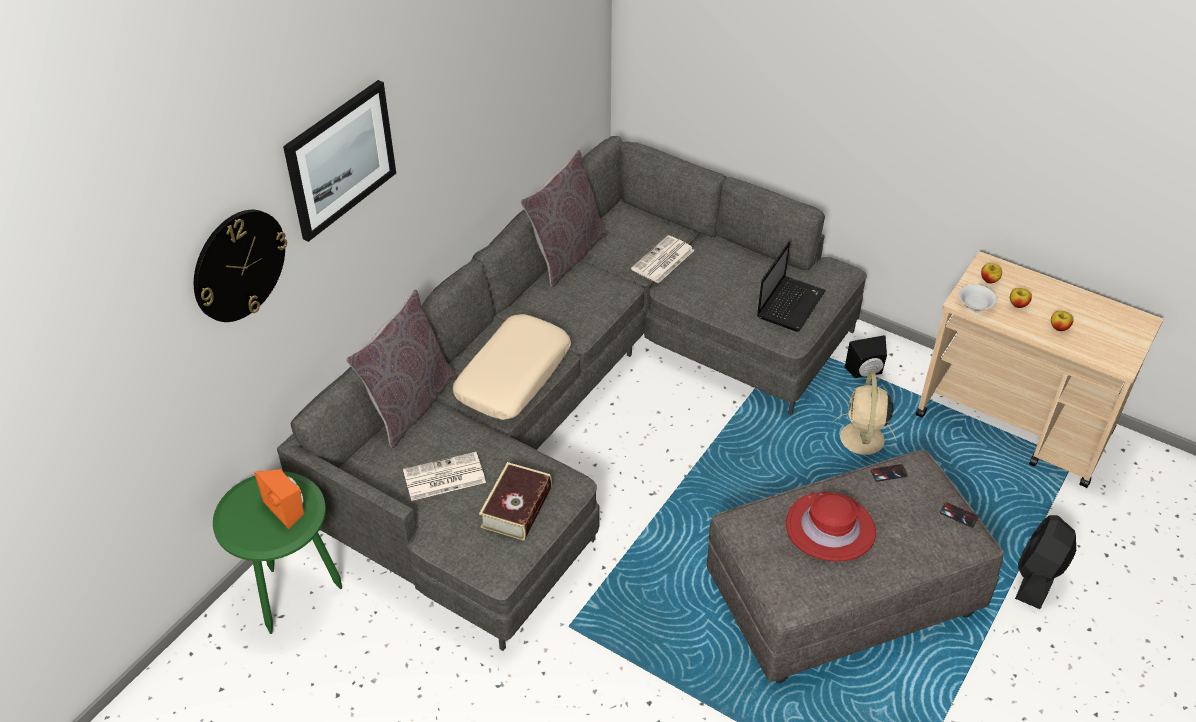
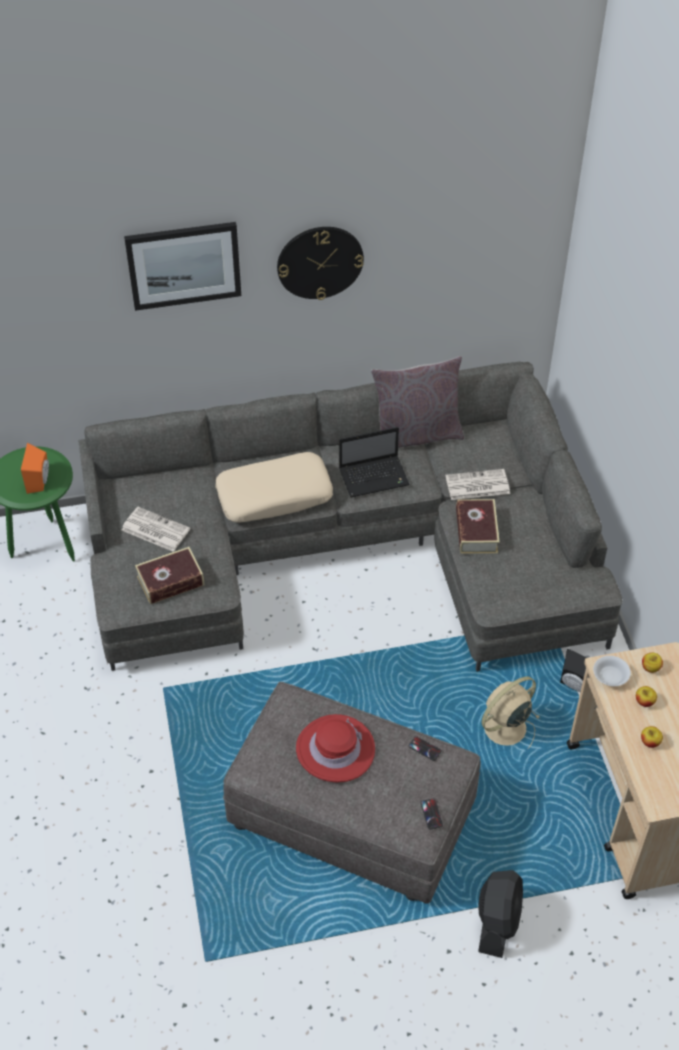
camera: 45 degrees right, 5 degrees up
wall clock [194,210,287,322] -> wall clock moved to [277,227,364,300]
grey pillow [346,289,457,448] -> none
laptop [757,241,826,332] -> laptop moved to [339,427,410,497]
black fan [1015,515,1076,609] -> black fan turned 120 degrees clockwise [478,870,523,958]
none -> book [456,499,500,554]

